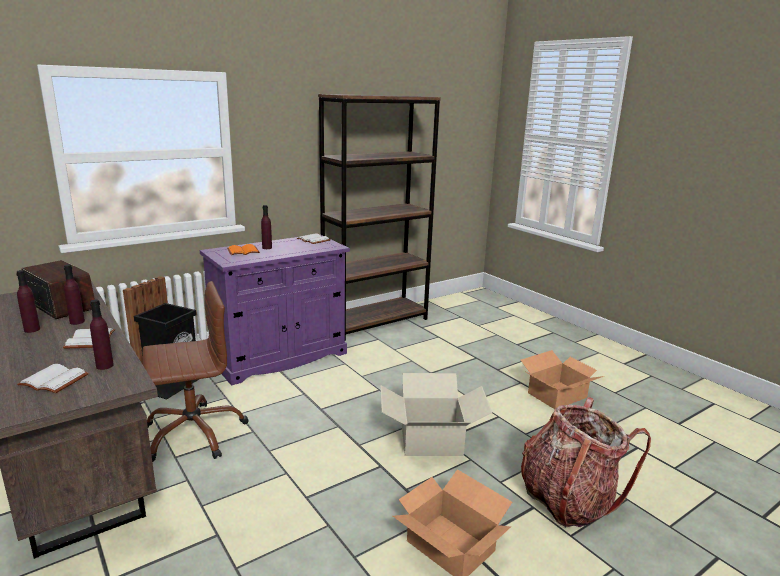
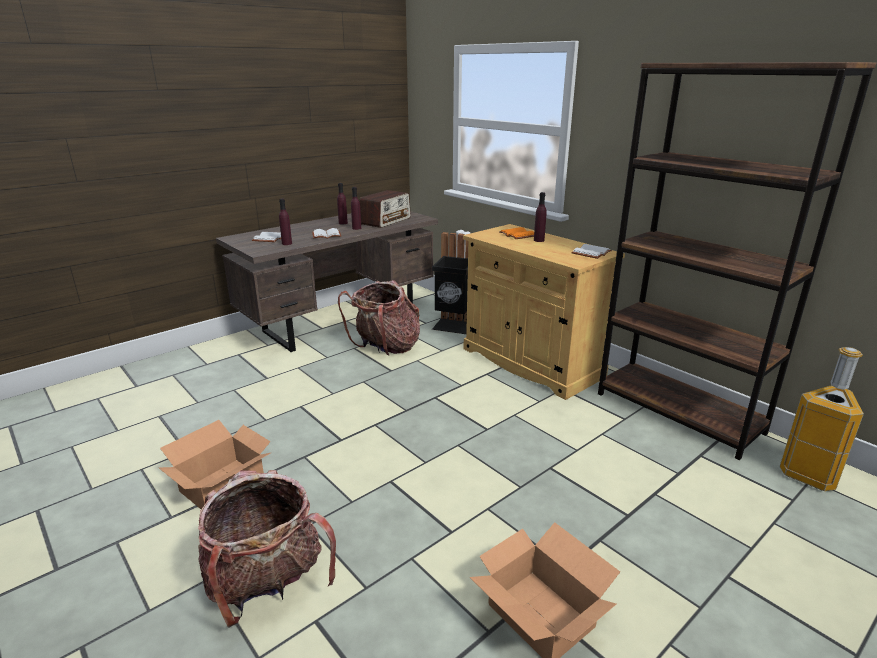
camera: 85 degrees right, 5 degrees up
brown office chair [143,281,249,462] -> backpack [338,280,420,355]
purple cabinet [200,234,350,385] -> beige cabinet [463,224,625,400]
cardboard box [381,373,492,456] -> none
none -> trash can [780,347,864,491]

